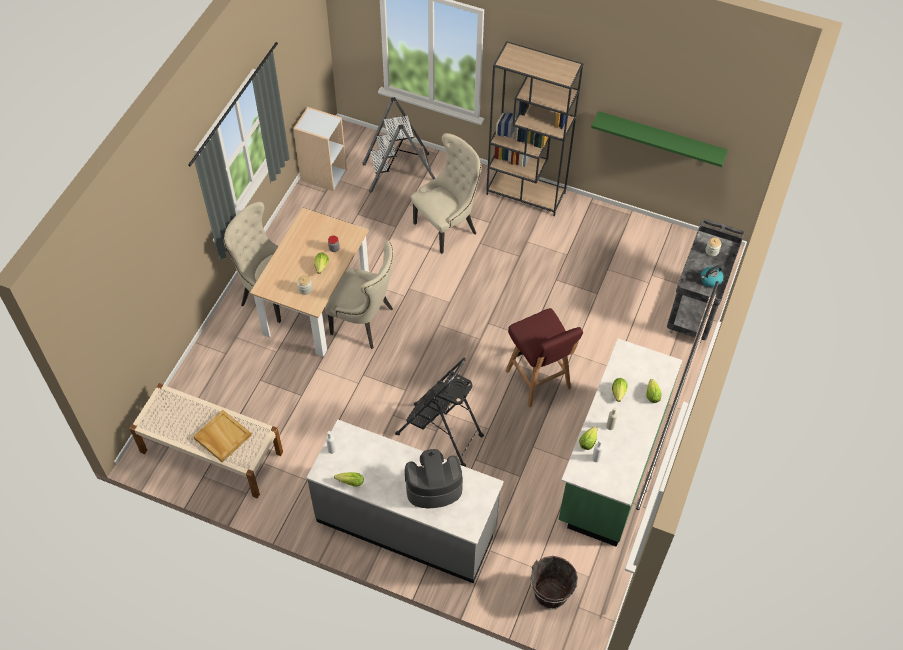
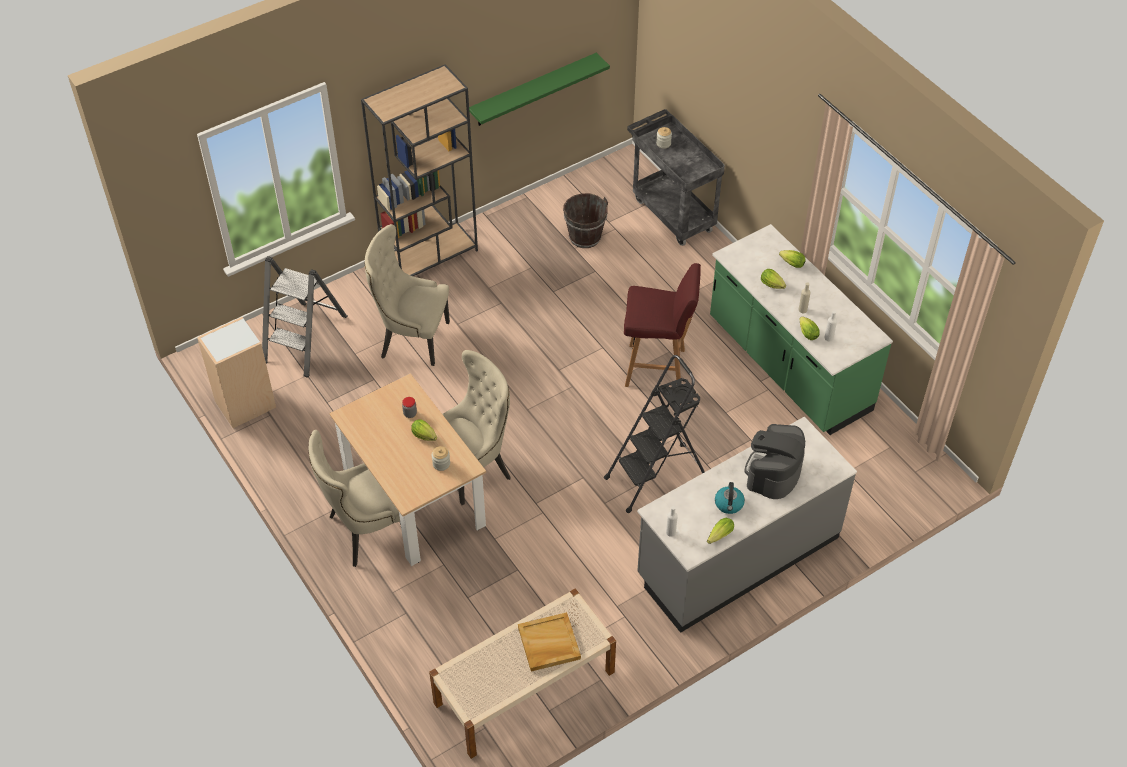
camera: 55 degrees left, 5 degrees down
beige chair [411,133,482,254] -> beige chair turned 75 degrees counterclockwise [365,224,450,366]
brown bucket [530,556,578,609] -> brown bucket moved to [563,193,608,248]
kettle [701,265,724,287] -> kettle moved to [715,482,745,514]

